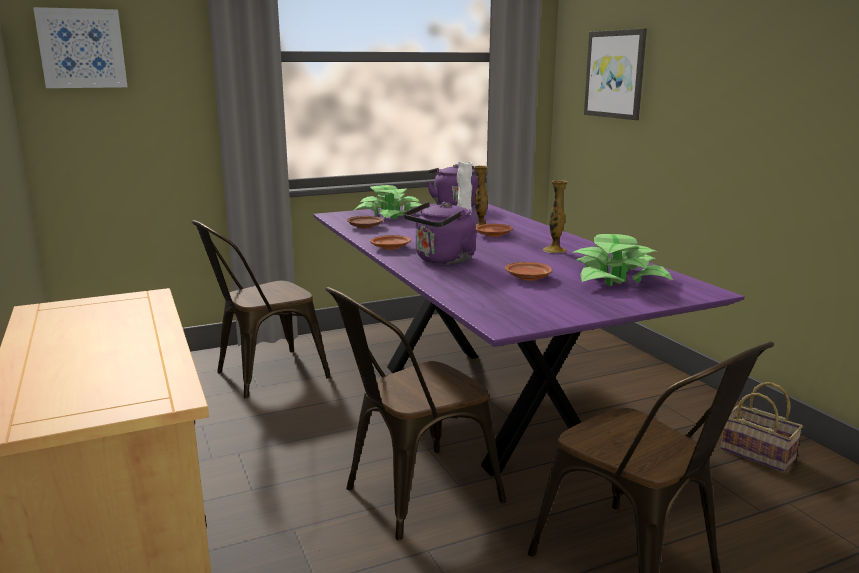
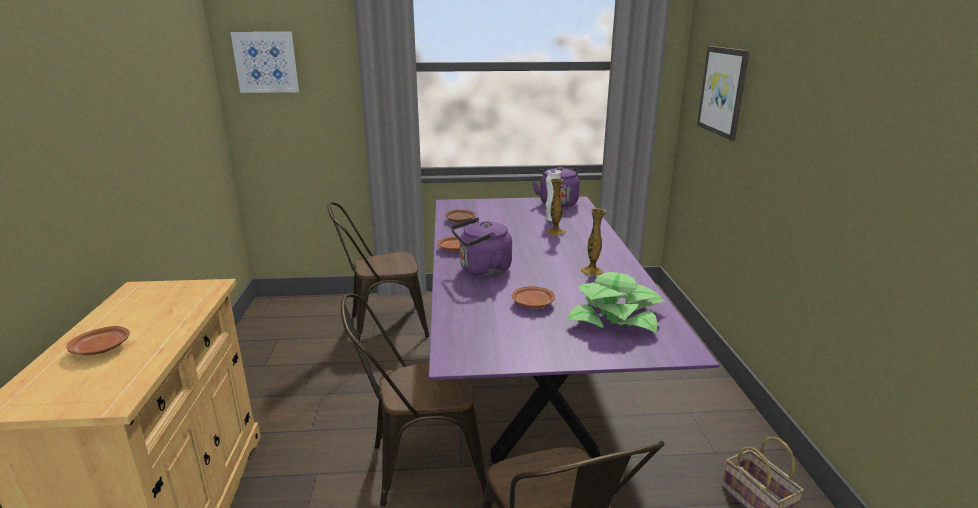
camera: 20 degrees right, 5 degrees up
potted plant [355,185,422,219] -> none
brown plate [476,224,513,237] -> brown plate moved to [66,326,130,355]

